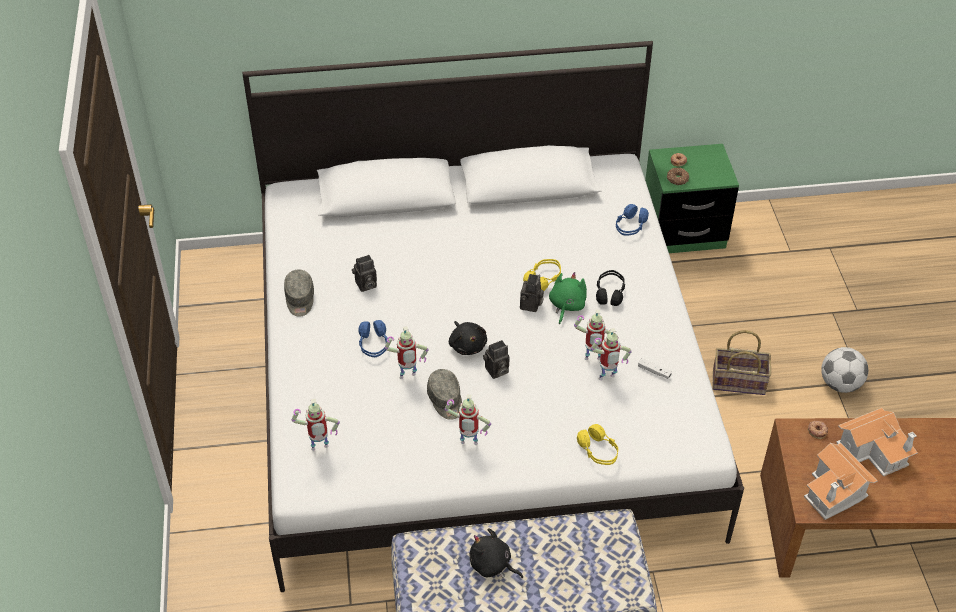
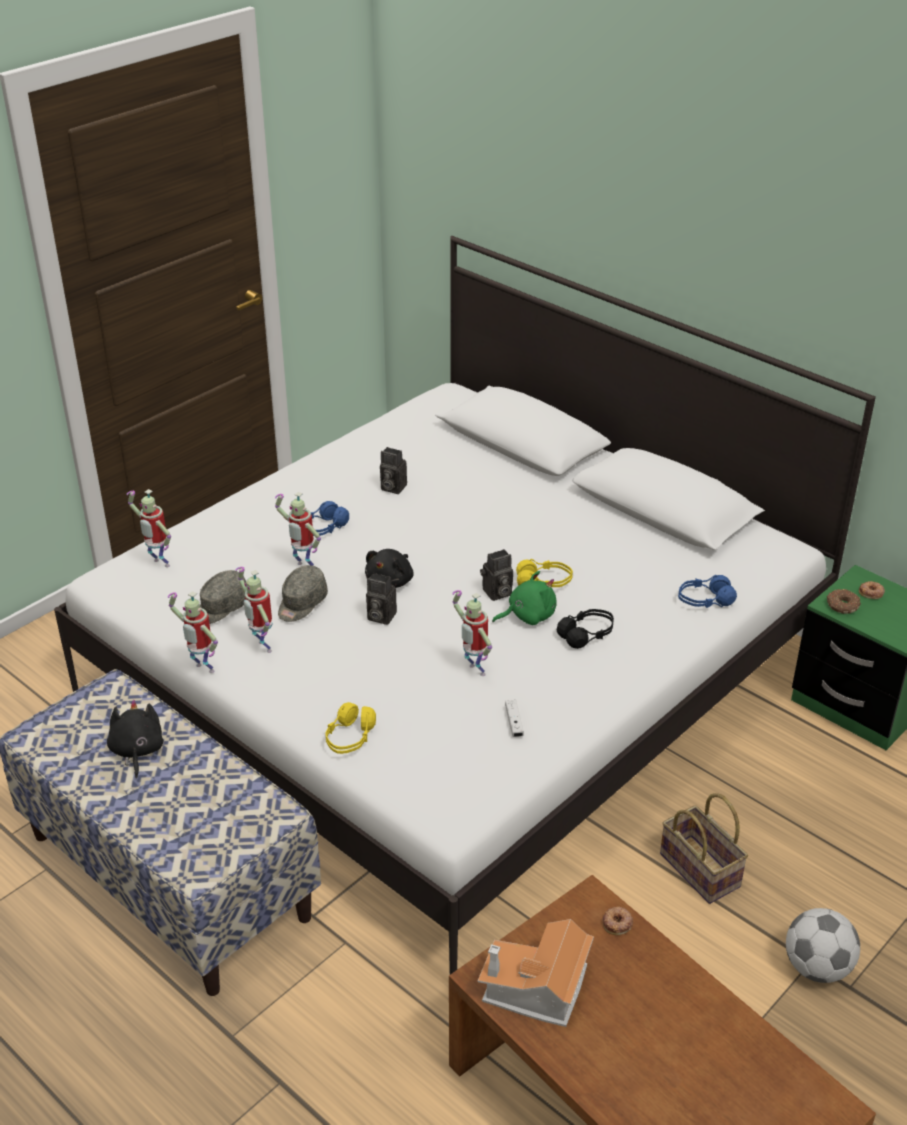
camera: 50 degrees right, 10 degrees down
grey cap [284,270,314,317] -> grey cap moved to [200,570,247,624]
toy robot [591,328,632,380] -> toy robot moved to [168,591,218,673]
toy house [836,408,918,477] -> none

